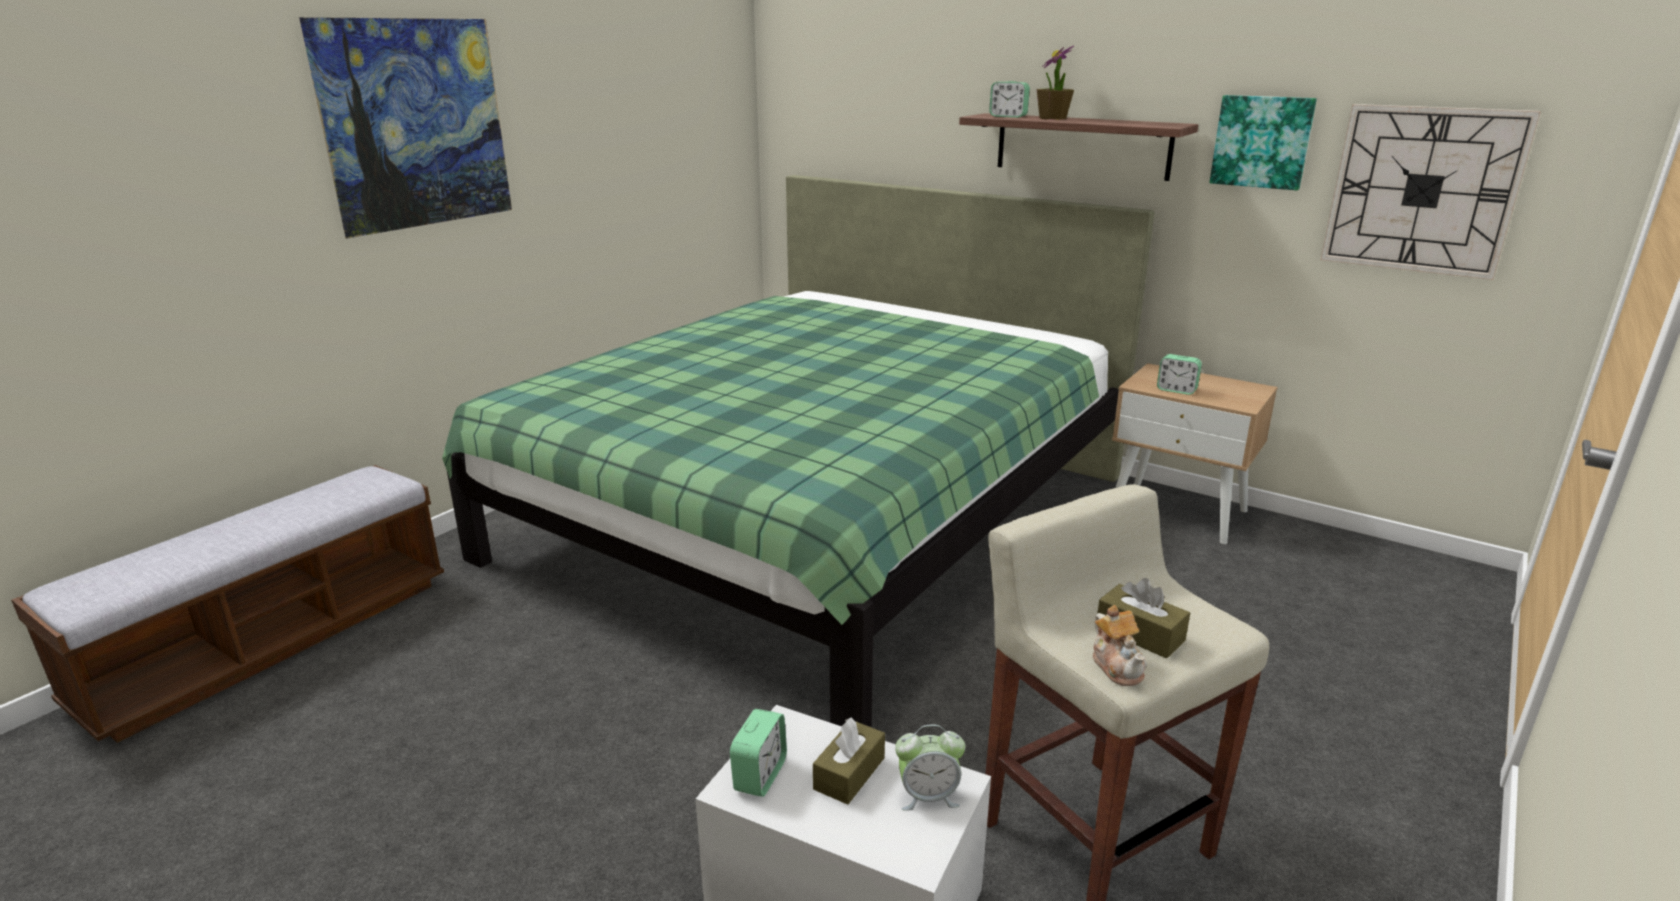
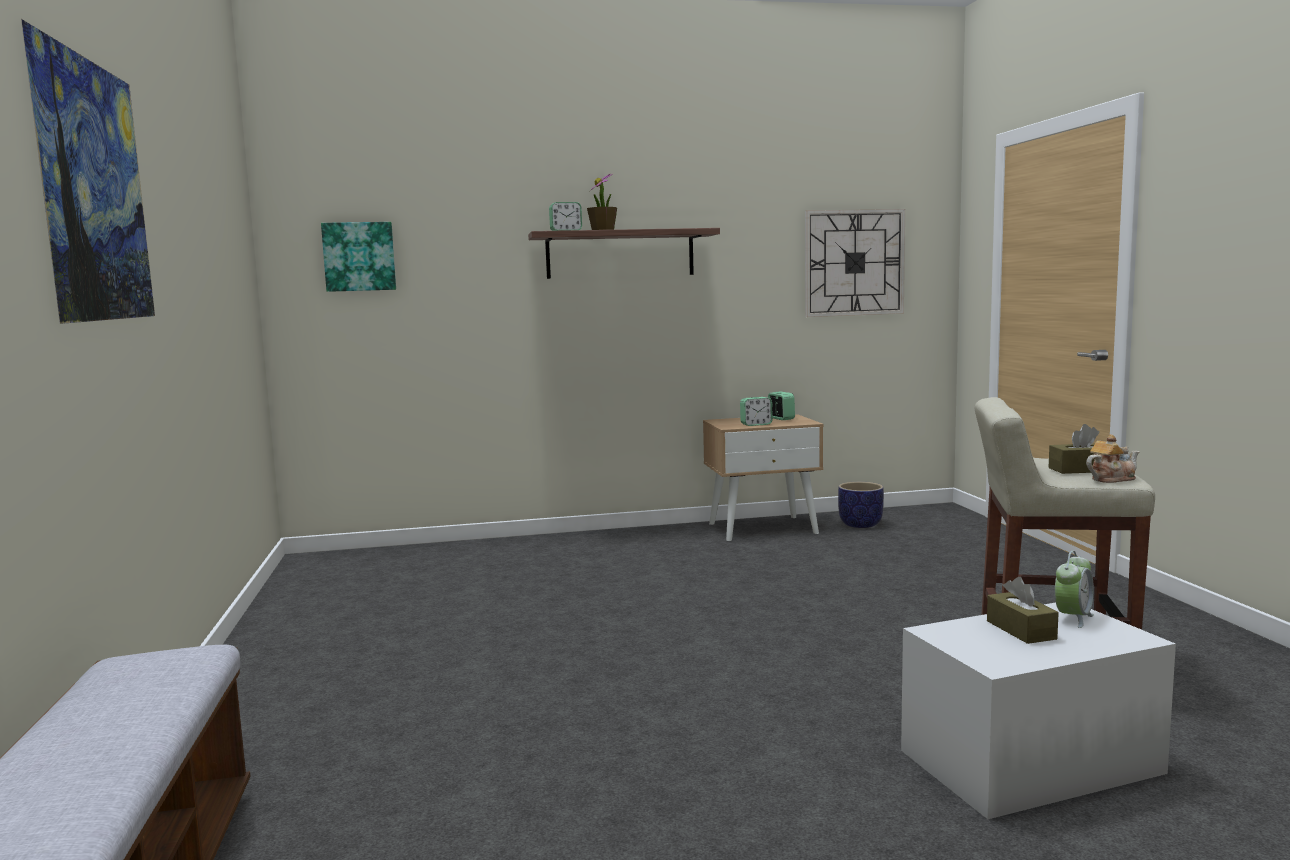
camera: 45 degrees left, 15 degrees down
green bed [442,175,1155,728] -> none
alarm clock [730,709,787,797] -> alarm clock moved to [768,391,795,420]
teapot [1093,605,1147,686] -> teapot turned 45 degrees counterclockwise [1086,434,1139,483]
picture [1210,95,1317,190] -> picture moved to [321,222,396,292]
none -> planter [838,482,884,528]

